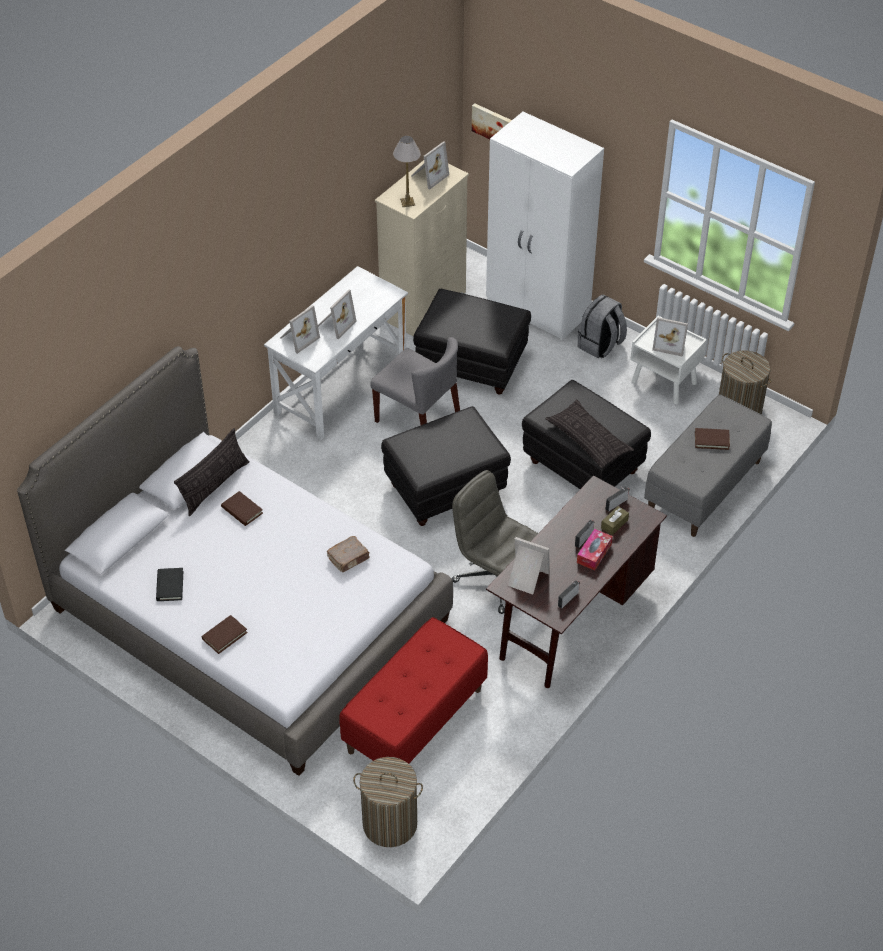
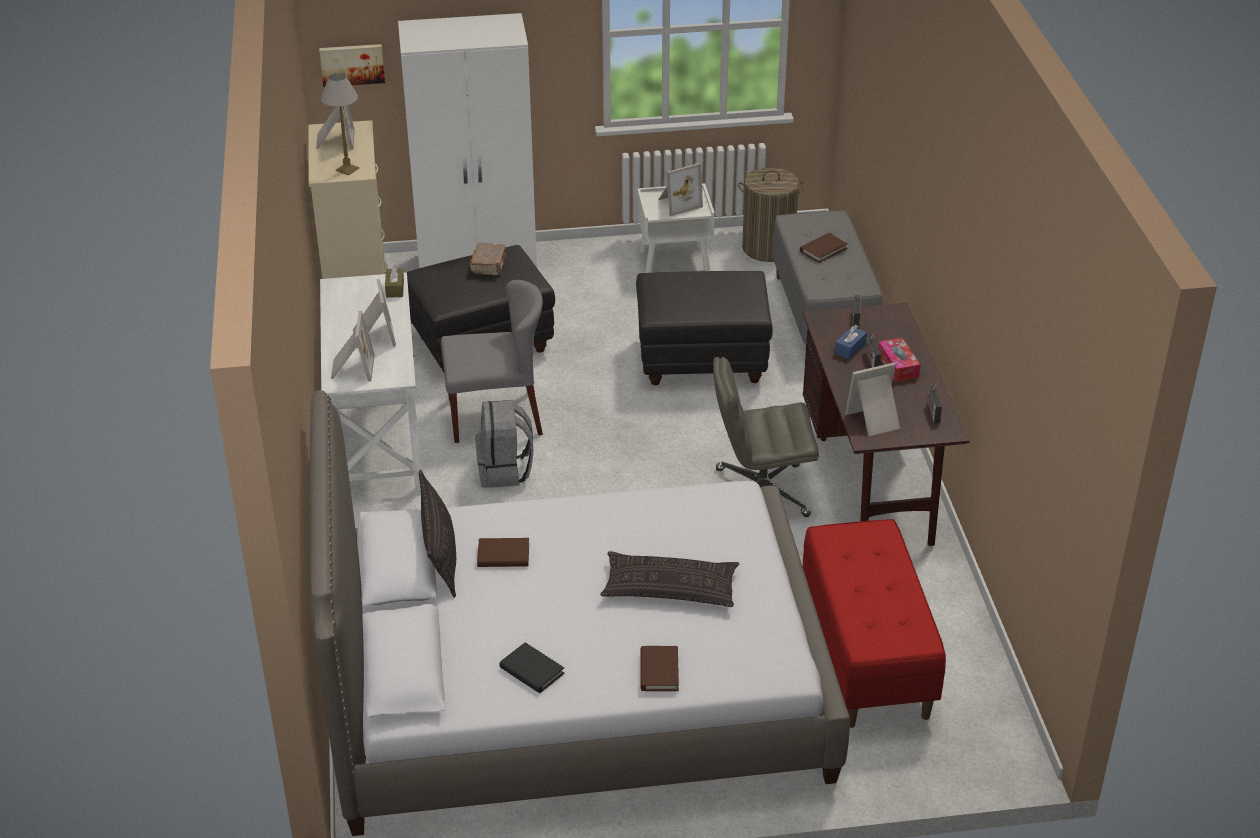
camera: 45 degrees left, 10 degrees down
brown book [327,536,369,572] -> brown book moved to [470,243,507,276]
laundry basket [353,757,423,847] -> none
black ottoman [381,406,511,526] -> none
pillow [545,399,634,469] -> pillow moved to [600,551,740,607]
grey backpack [578,295,627,358] -> grey backpack moved to [475,400,533,488]
brown tissue box [601,506,629,535] -> brown tissue box moved to [385,265,404,298]
none -> blue tissue box [834,325,867,359]

